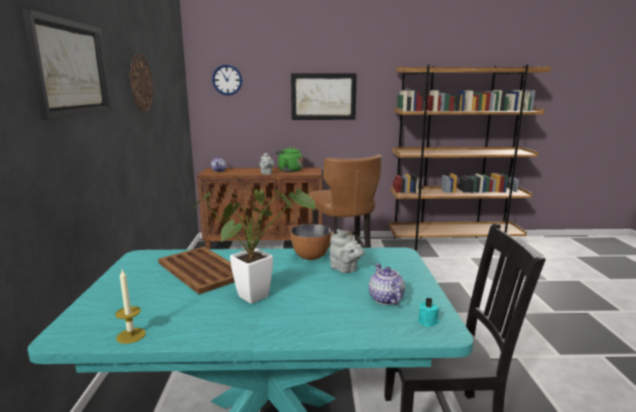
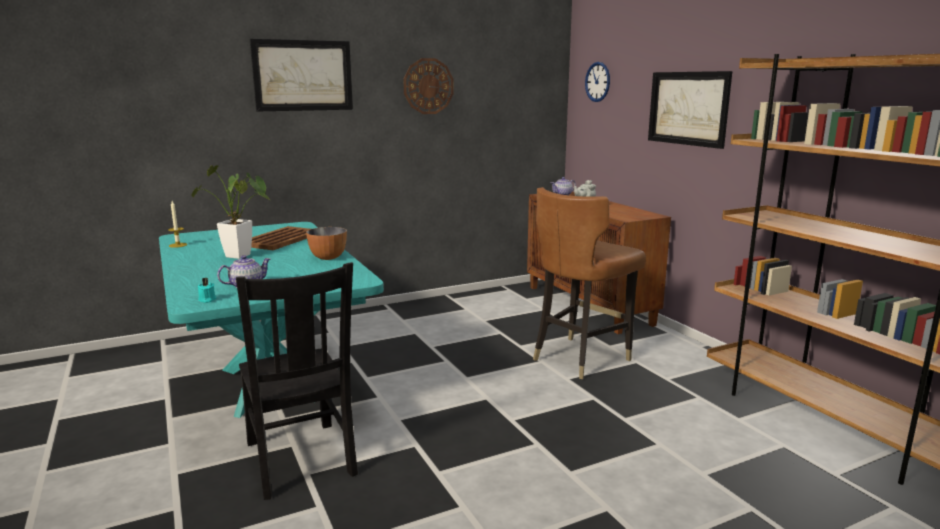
camera: 65 degrees right, 0 degrees up
green kettle [274,147,303,172] -> none
grey teapot [330,229,364,273] -> none

